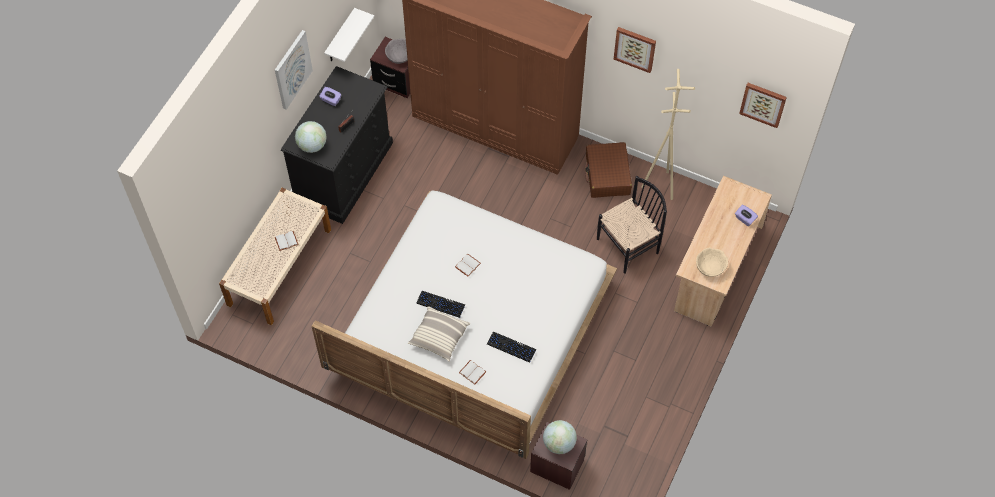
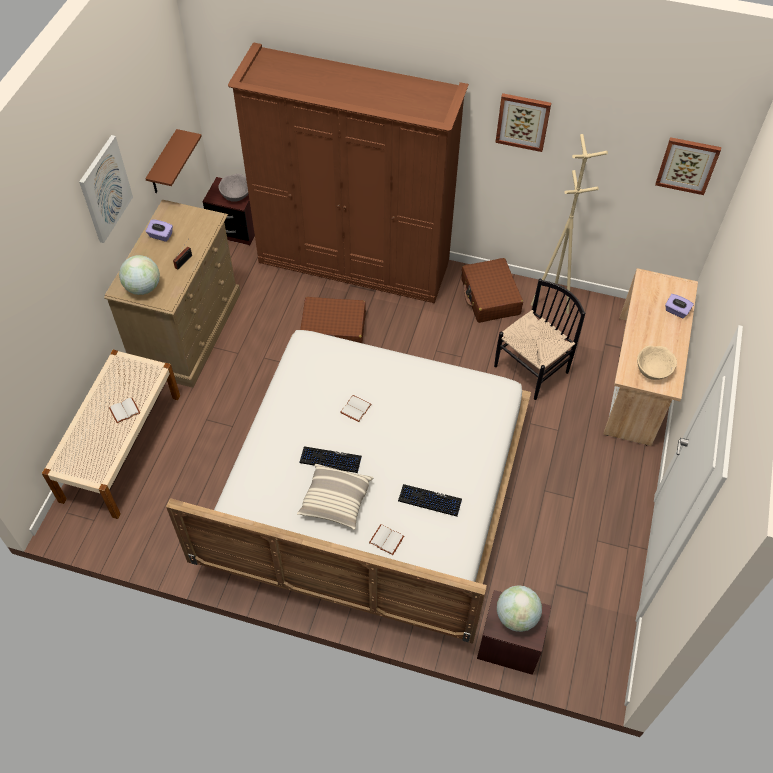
camera: 10 degrees left, 5 degrees down
black dresser [281,66,393,224] -> beige dresser [104,200,241,388]
white shelf [324,8,374,62] -> brown shelf [145,129,202,193]
none -> brown suitcase [300,297,366,343]

